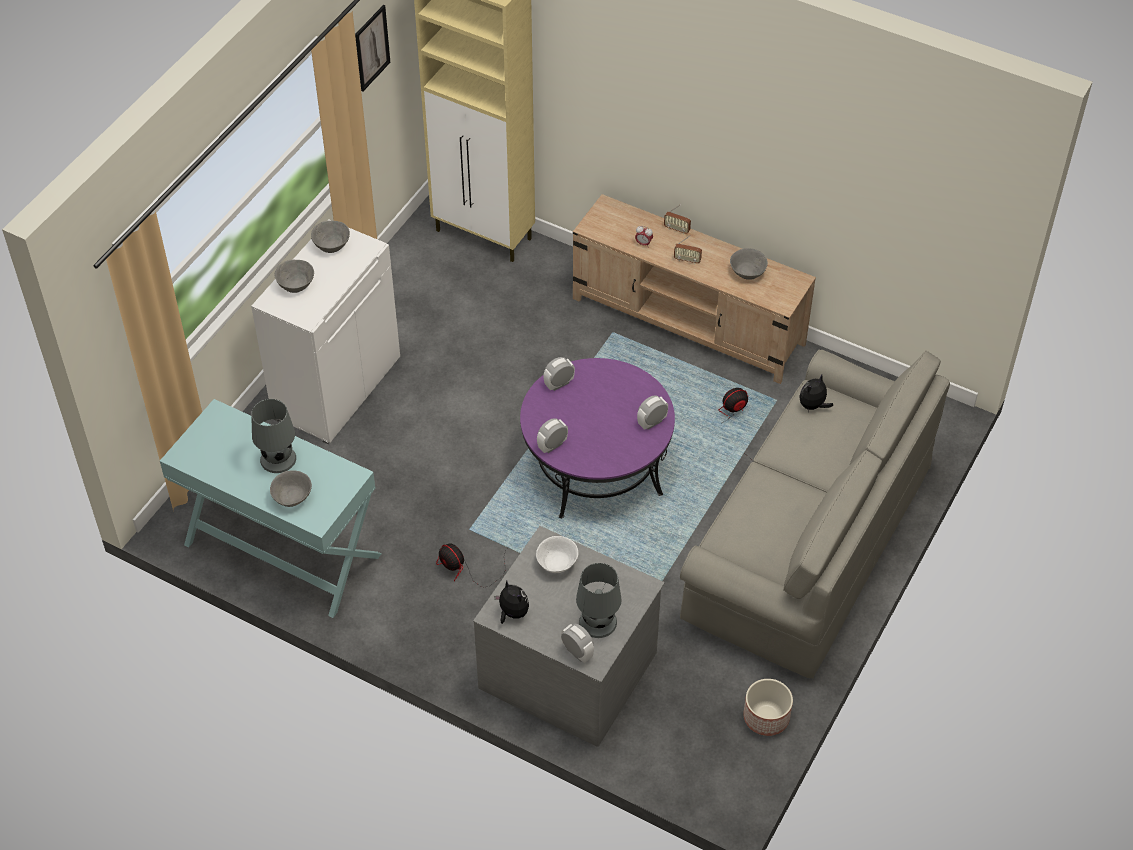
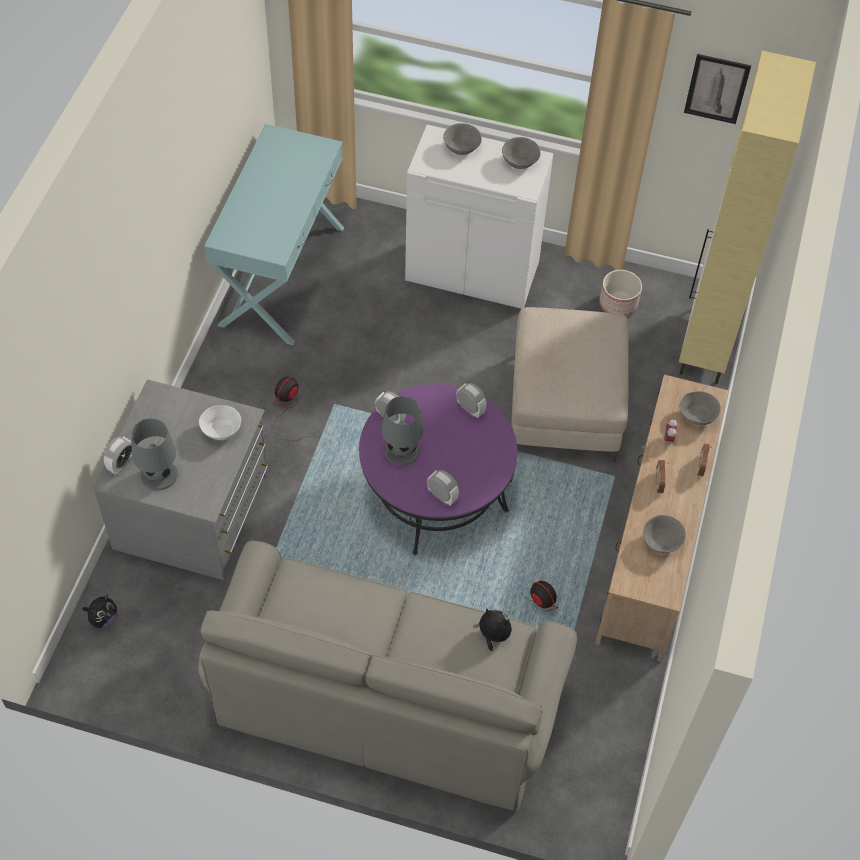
camera: 75 degrees right, 5 degrees up
grey table lamp [251,399,296,473] -> grey table lamp moved to [381,396,424,466]
grey bowl [270,470,312,507] -> grey bowl moved to [679,391,721,425]
plush toy [494,580,529,624] -> plush toy moved to [82,594,117,628]
planter [744,679,793,736] -> planter moved to [599,270,642,316]
none -> beige ottoman [511,307,629,462]

